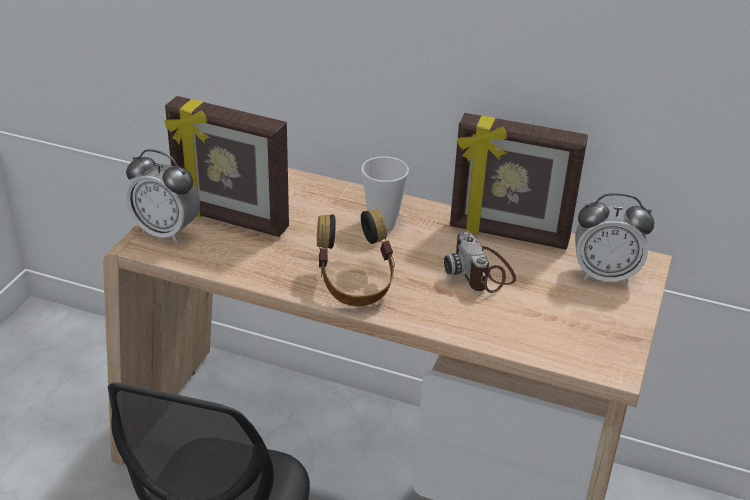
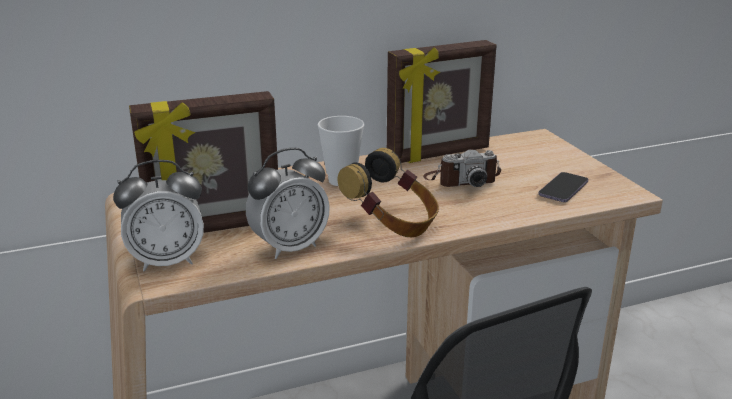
camera: 40 degrees left, 10 degrees down
camera [444,230,516,293] -> camera turned 45 degrees counterclockwise [423,149,501,187]
alarm clock [575,193,654,285] -> alarm clock moved to [246,148,330,259]
none -> phone [538,172,588,202]

